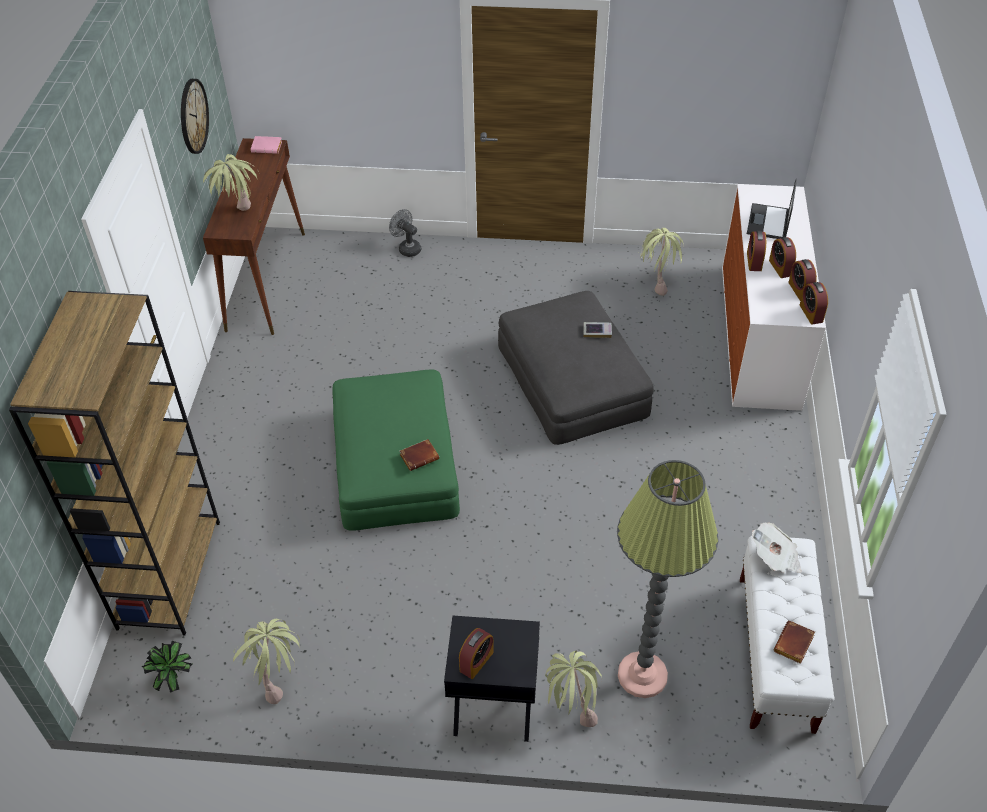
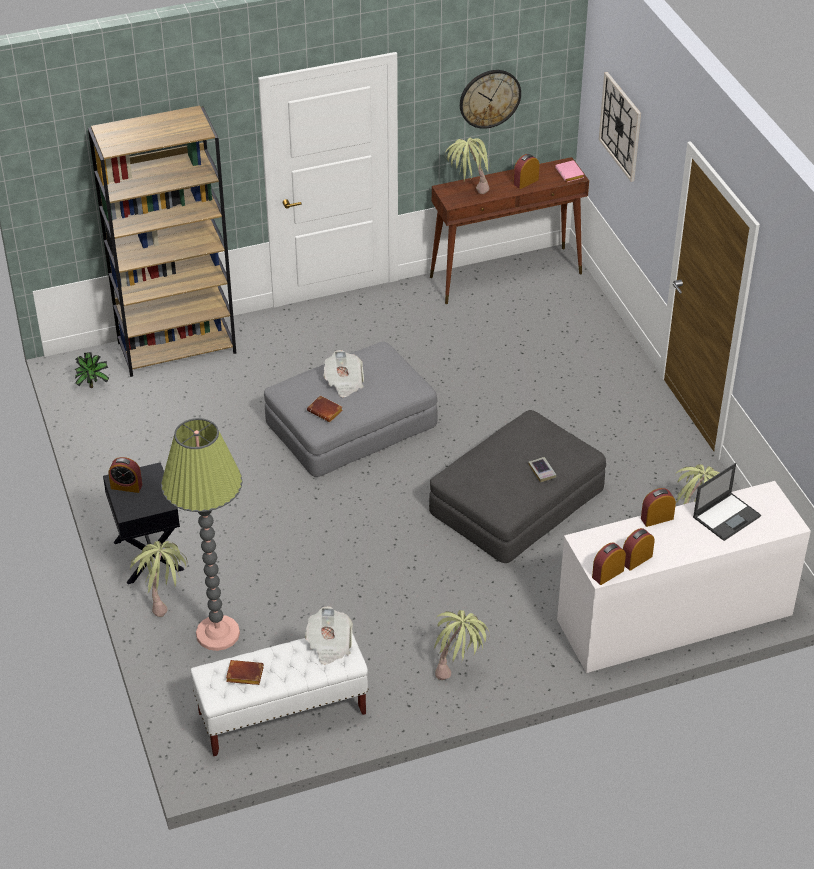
camera: 65 degrees right, 5 degrees down
potted plant [233,619,300,704] -> potted plant moved to [434,610,490,680]
green ottoman [333,370,460,531] -> grey ottoman [264,342,437,477]
grey fan [389,209,421,257] -> none
laptop [747,179,797,239] -> laptop turned 150 degrees clockwise [693,463,761,541]
alarm clock [769,237,796,278] -> alarm clock moved to [513,154,539,189]
none -> newspaper [323,350,364,398]
none -> wall clock [599,72,641,182]

